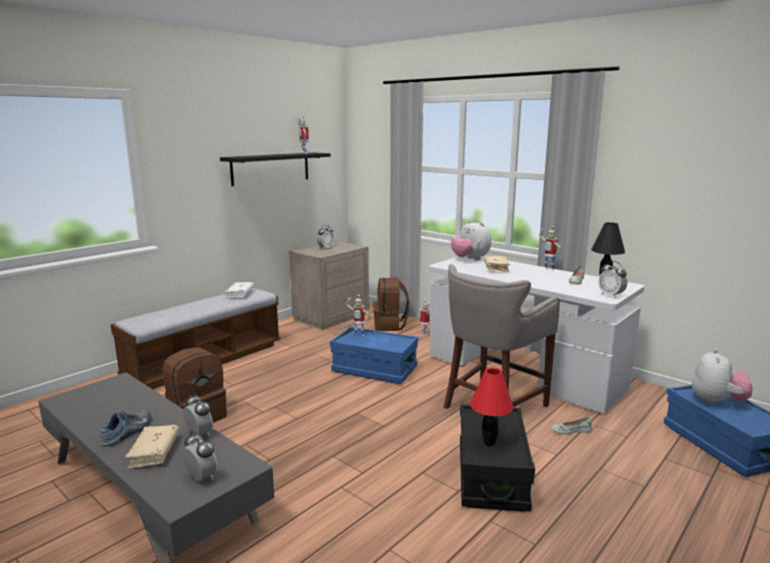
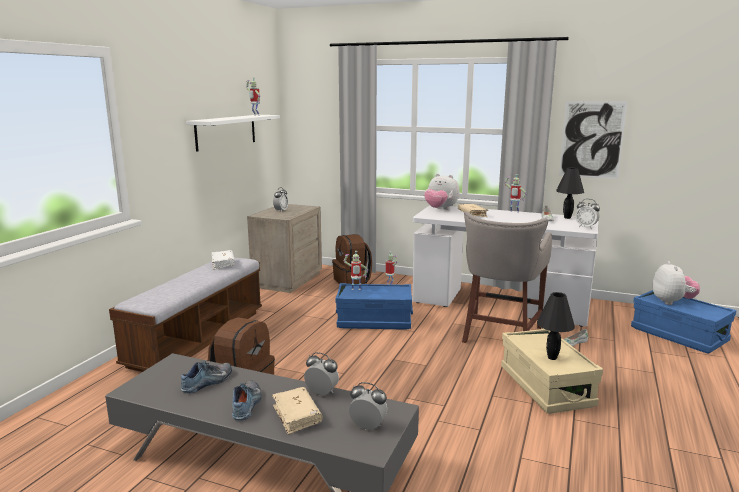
camera: 20 degrees left, 0 degrees up
black shelf [220,153,331,186] -> white shelf [186,115,280,152]
black storage box [460,405,535,512] -> beige storage box [501,329,603,414]
red table lamp [470,368,513,446] -> black table lamp [537,292,575,360]
none -> shoe [181,361,232,393]
none -> picture [559,101,627,179]

